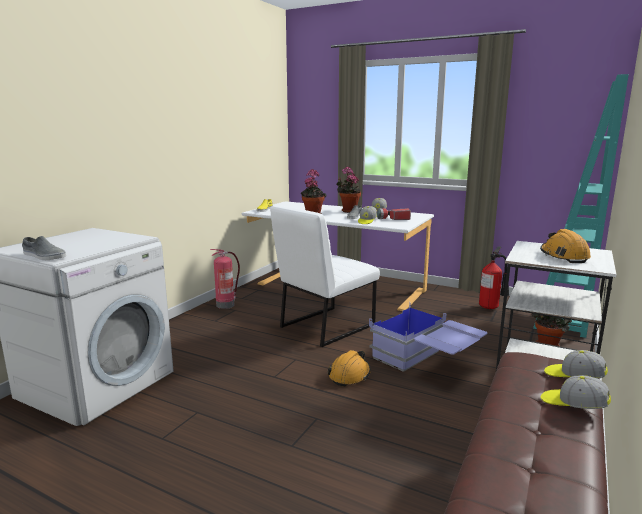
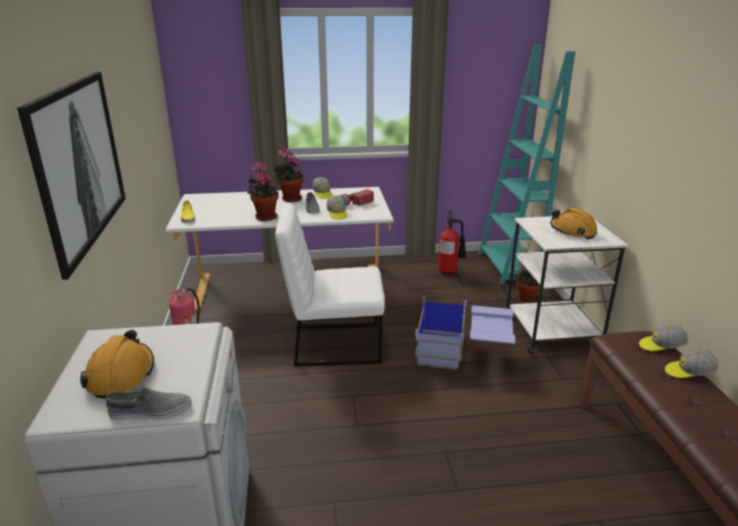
camera: 35 degrees left, 10 degrees up
white chair [270,205,380,347] -> white chair turned 75 degrees clockwise [275,203,385,366]
orange hard hat [327,350,371,387] -> orange hard hat moved to [80,330,154,399]
none -> picture [17,72,126,280]

